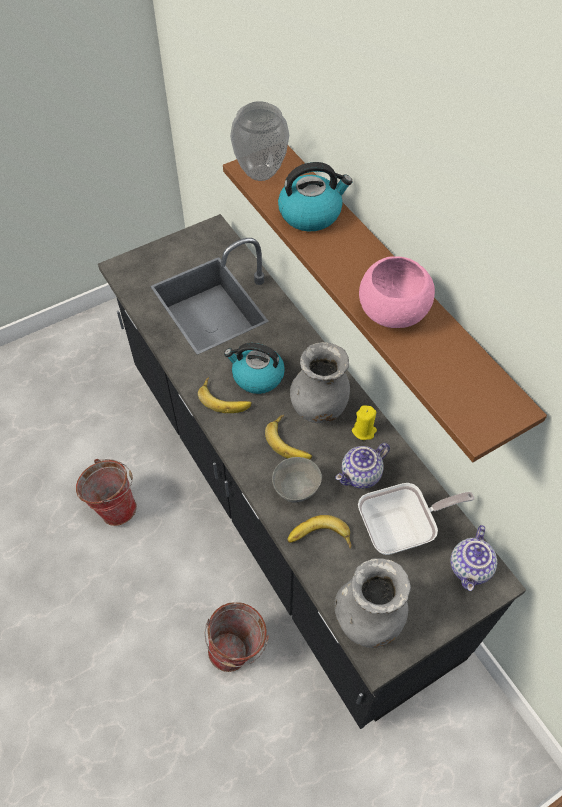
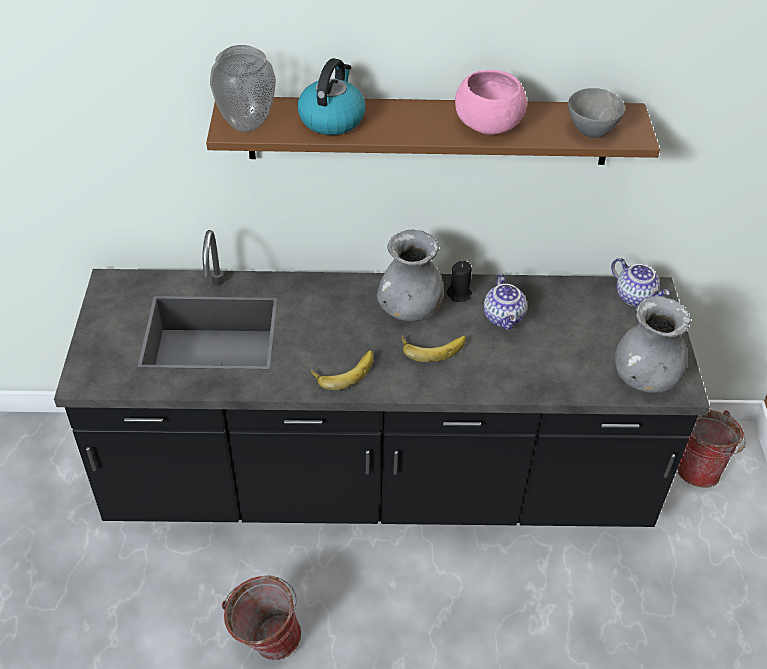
camera: 60 degrees left, 10 degrees down
bucket [205,602,269,672] -> bucket moved to [677,410,746,488]
kettle [224,343,285,394] -> none
grey bowl [272,457,322,503] -> grey bowl moved to [568,88,625,138]
banana [287,515,351,548] -> none
yellow candle [352,405,377,440] -> black candle [447,261,472,302]
frying pan [358,483,475,555] -> none

